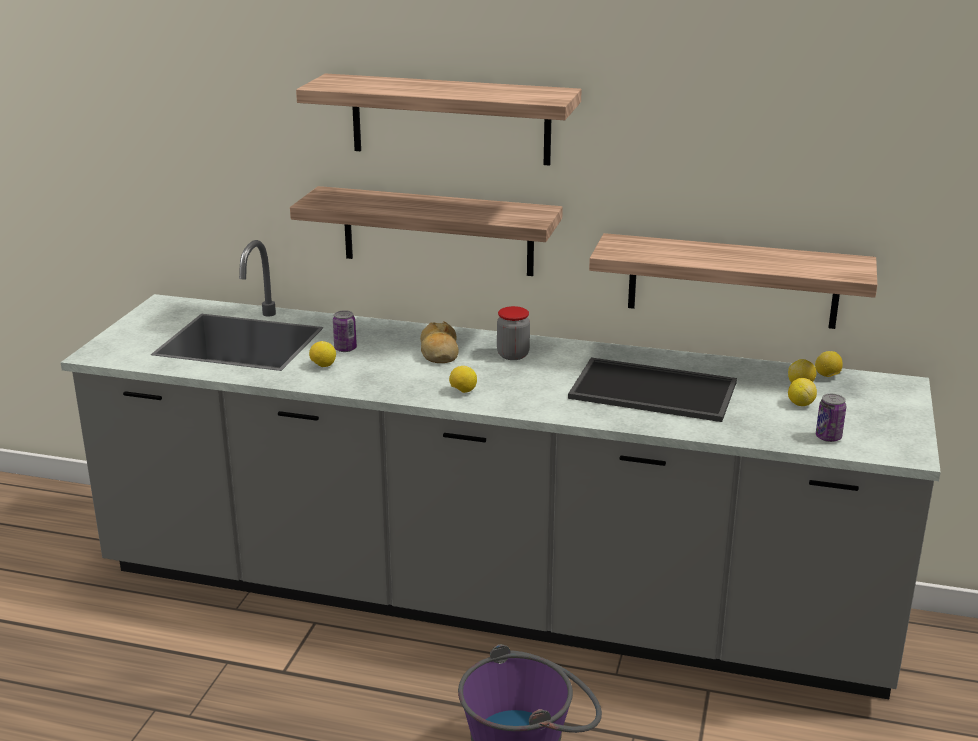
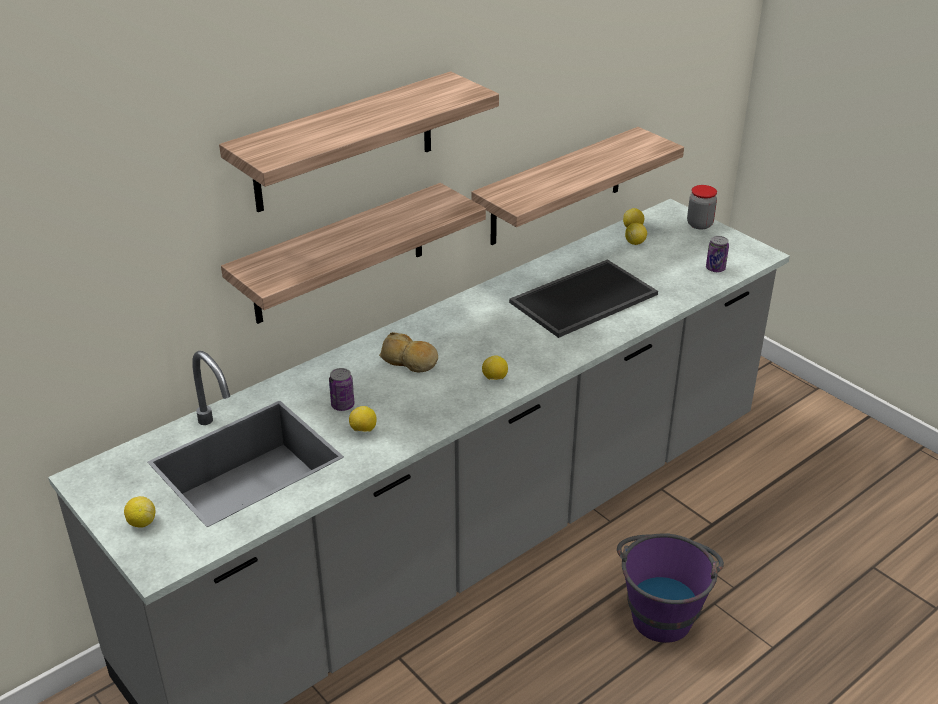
camera: 55 degrees left, 10 degrees up
jar [497,306,530,360] -> jar moved to [687,185,717,229]
lemon [788,378,817,406] -> lemon moved to [124,496,155,528]

